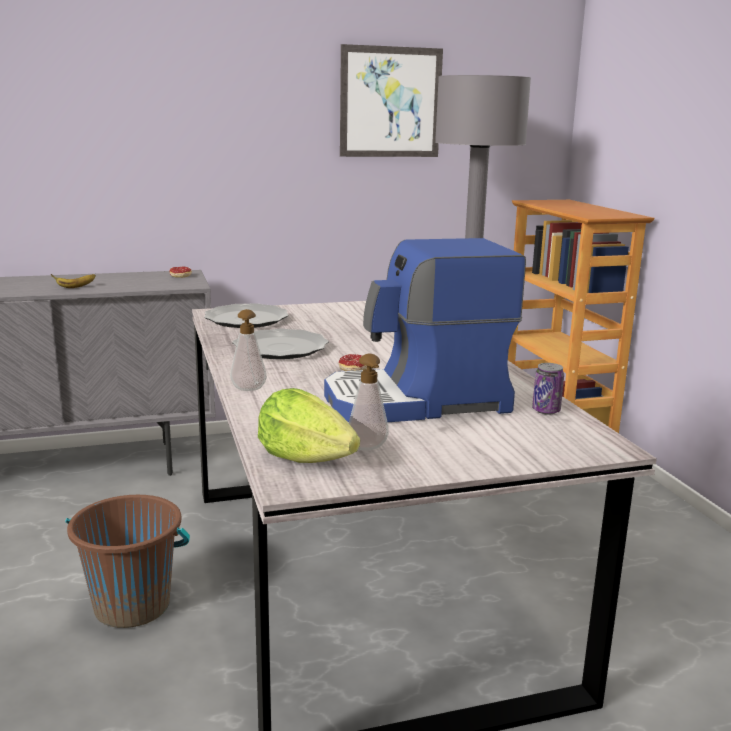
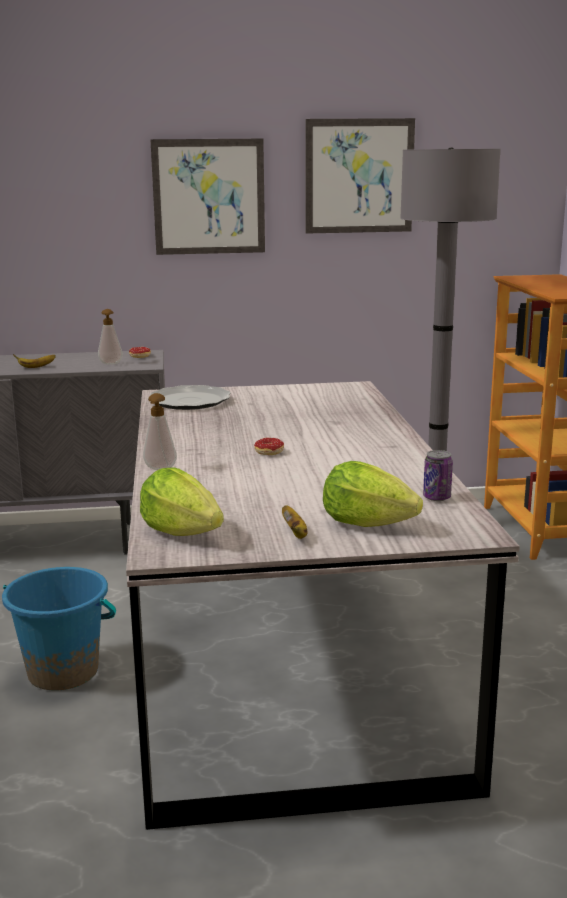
camera: 10 degrees right, 0 degrees up
brown bucket [66,495,190,628] -> blue bucket [2,567,116,690]
plate [232,329,329,359] -> none
coffee machine [324,238,526,422] -> none
soap dispenser [349,354,389,450] -> soap dispenser moved to [98,309,123,365]
none -> picture [150,139,265,255]
none -> banana [282,505,308,539]
none -> lettuce [323,461,423,527]

